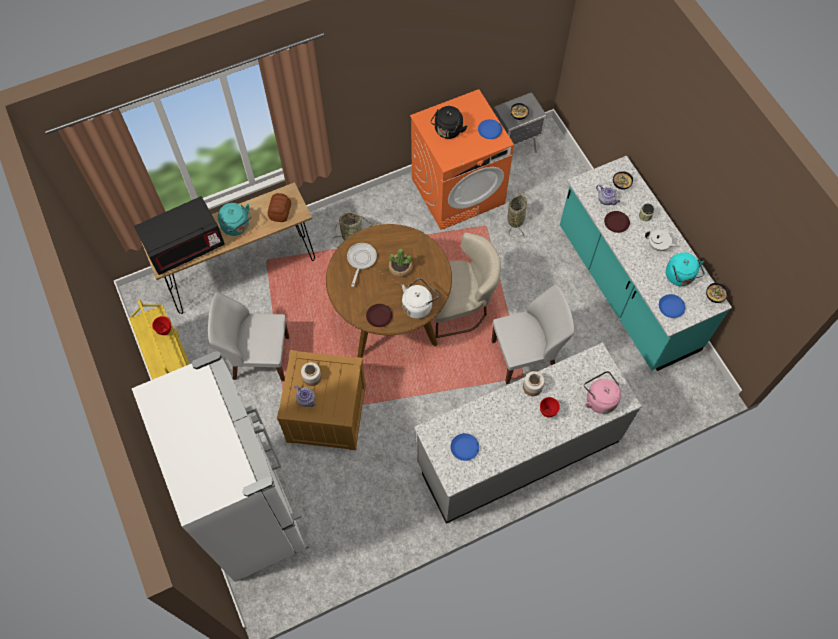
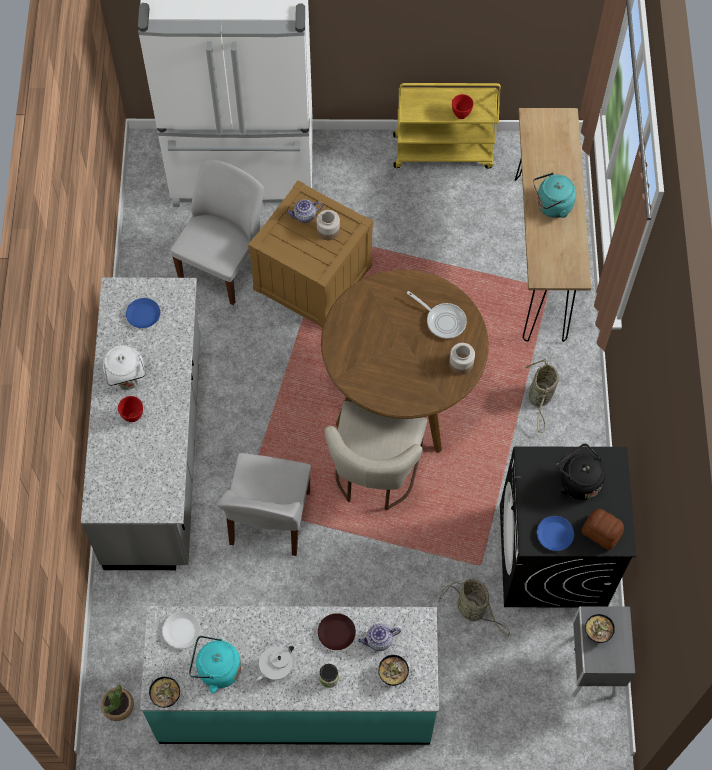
camera: 115 degrees right, 0 degrees up
black microwave [134,196,225,275] -> none
white chair [208,292,289,381] -> white chair moved to [171,159,264,305]
bread [267,193,291,222] -> bread moved to [582,509,624,550]
brown plate [366,304,393,327] -> none
potted plant [389,248,413,277] -> potted plant moved to [101,685,134,721]
white kettle [402,278,438,319] -> white kettle moved to [103,345,151,390]
orange washing machine [410,89,514,230] -> black washing machine [500,446,636,608]
jar [523,371,544,396] -> jar moved to [449,343,475,375]
pink kettle [584,371,621,414] -> none
blue plate [659,294,685,318] -> white plate [162,612,201,648]

